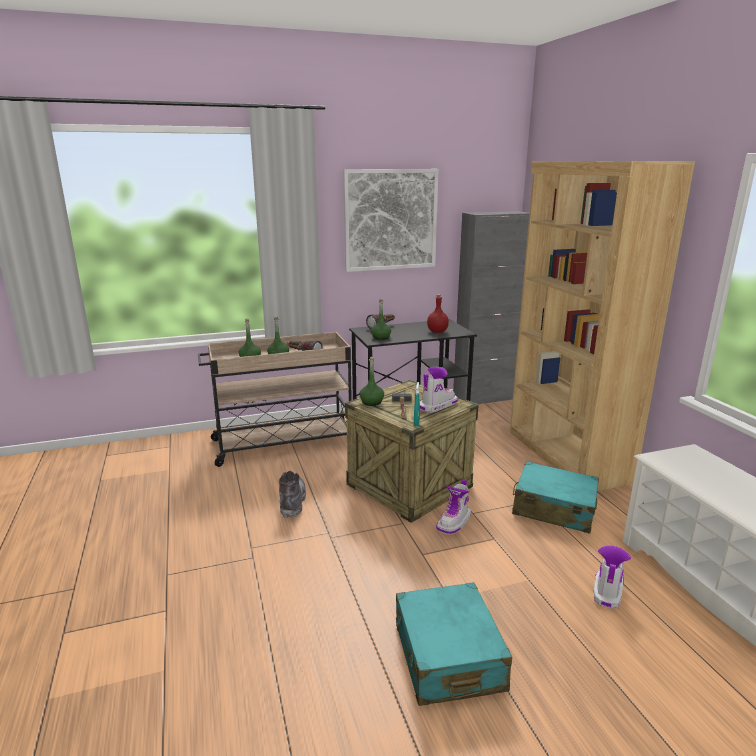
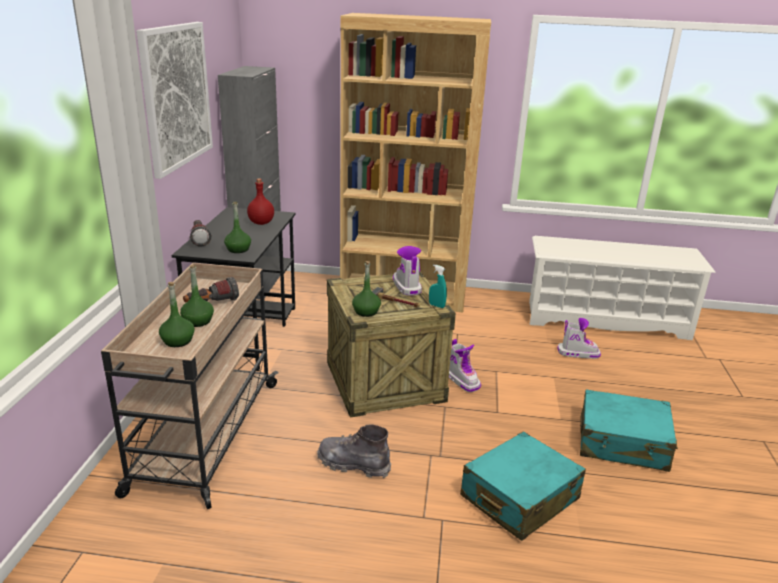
camera: 65 degrees left, 5 degrees up
turquoise suitcase [512,461,599,534] -> turquoise suitcase moved to [460,431,586,541]
boot [593,546,631,609] -> boot turned 135 degrees clockwise [557,318,601,359]

